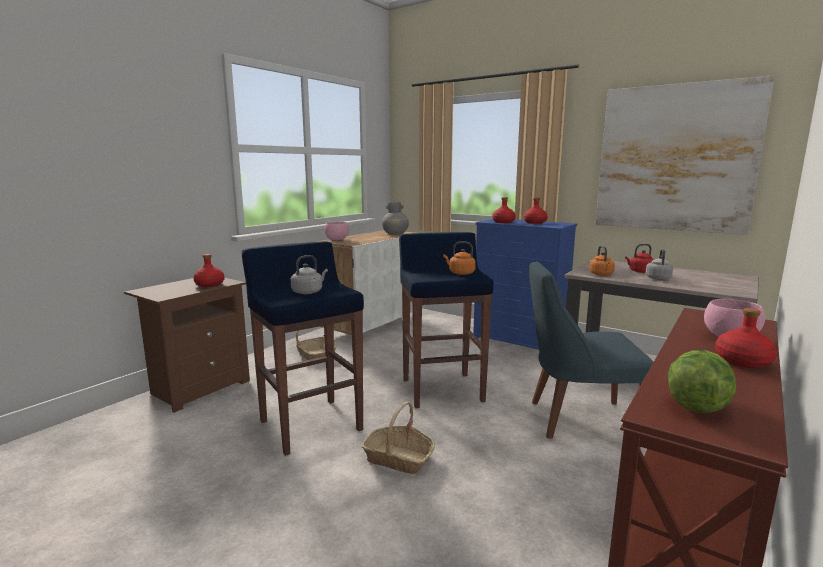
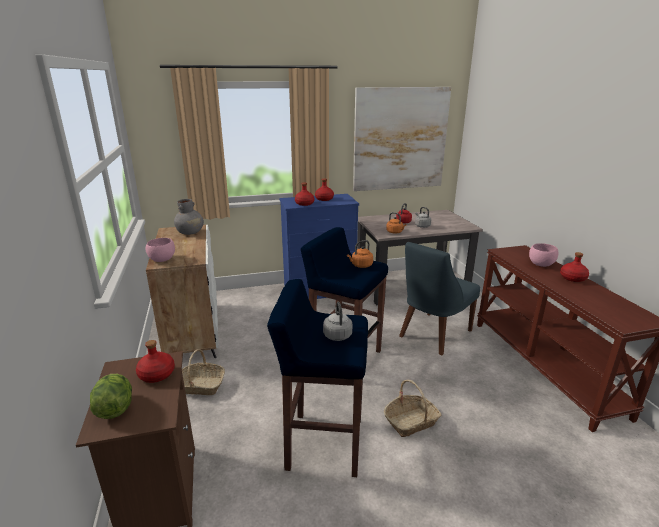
camera: 50 degrees left, 10 degrees up
lettuce [668,350,736,413] -> lettuce moved to [90,374,132,419]

